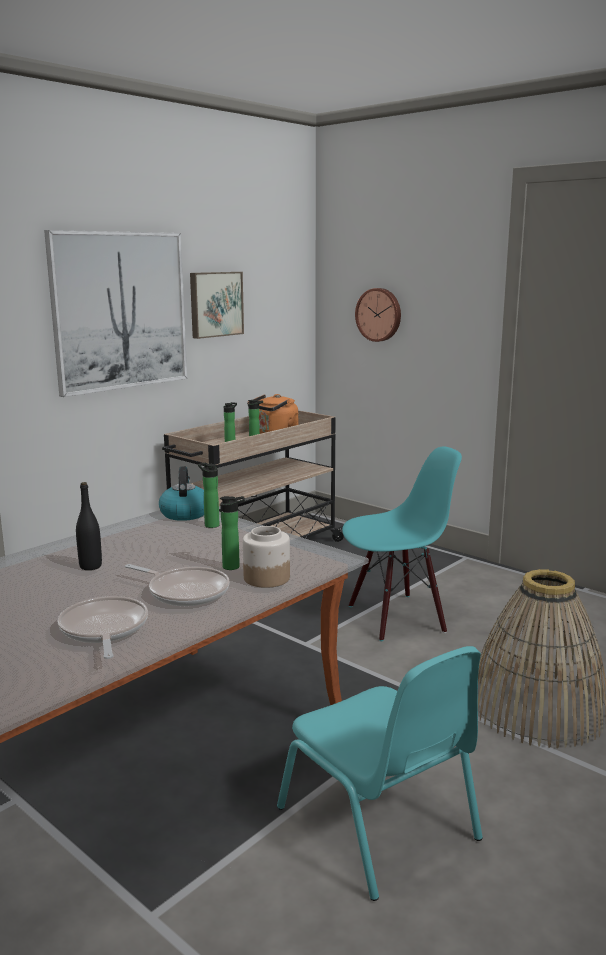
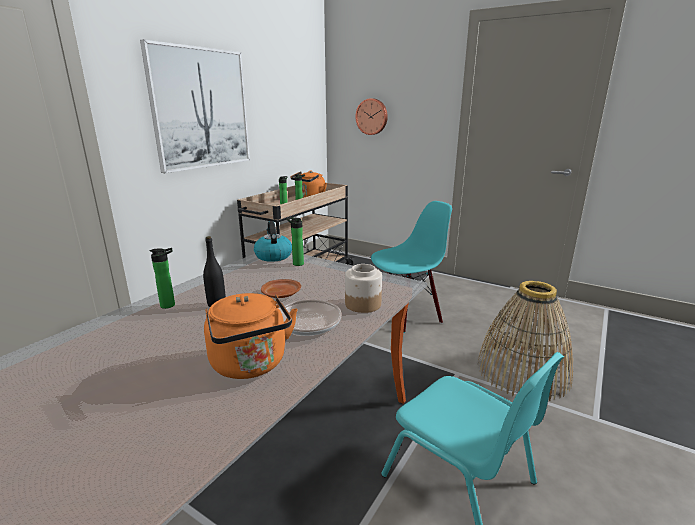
camera: 10 degrees left, 5 degrees up
frying pan [58,596,148,659] -> orange kettle [204,293,298,379]
picture [190,272,244,339] -> none
bottle [220,496,245,570] -> bottle moved to [150,248,175,309]
none -> brown plate [261,279,301,298]

